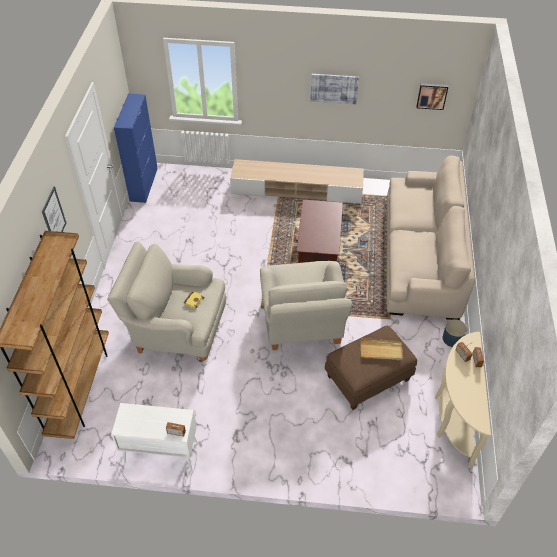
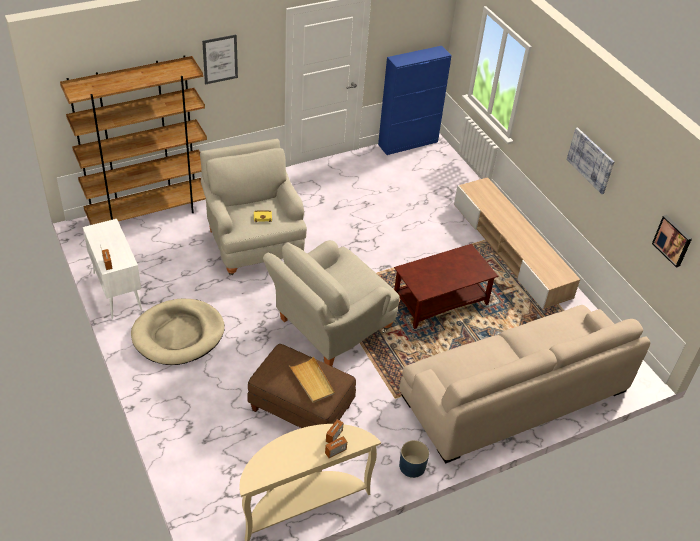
camera: 55 degrees right, 5 degrees down
none -> beige dog bed [131,299,225,365]

